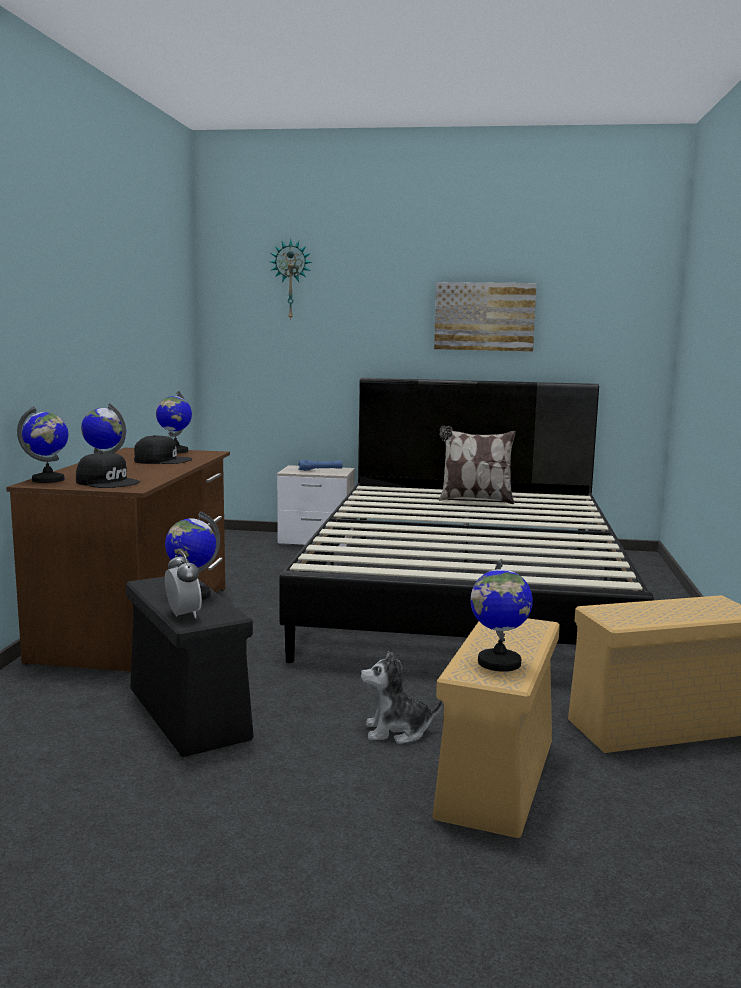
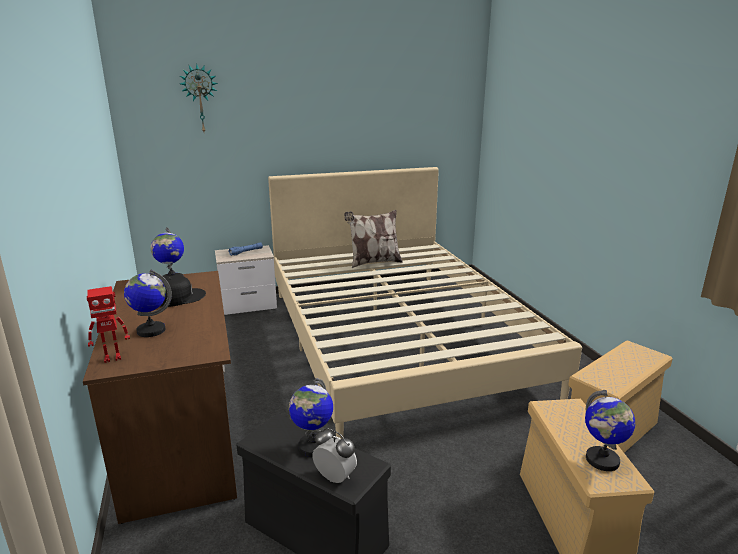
camera: 25 degrees left, 10 degrees up
globe [17,406,68,483] -> toy robot [87,286,130,363]
black cap [76,452,140,488] -> none
black bed [279,378,654,663] -> beige bed [268,167,582,439]
plush toy [360,651,443,744] -> none
picture [434,282,537,352] -> none

